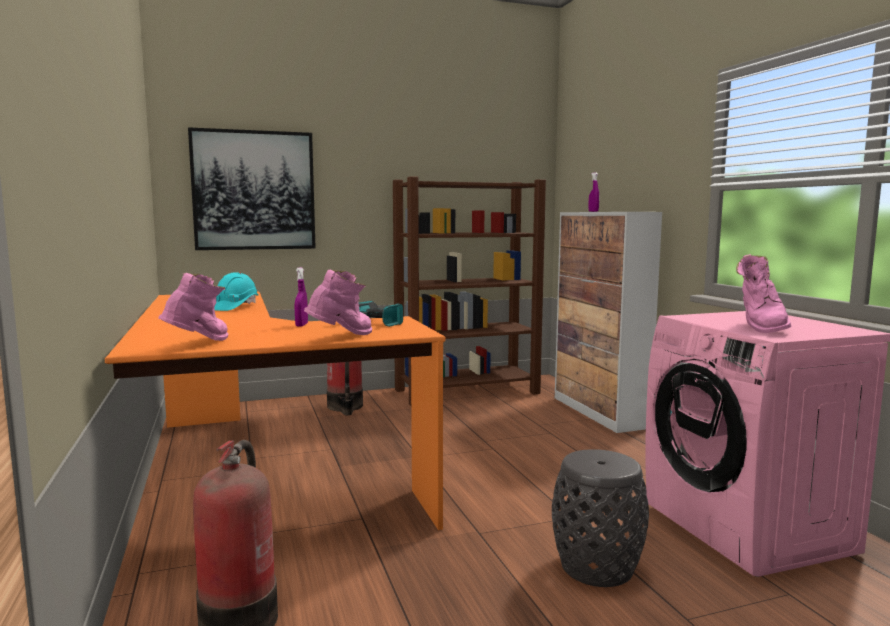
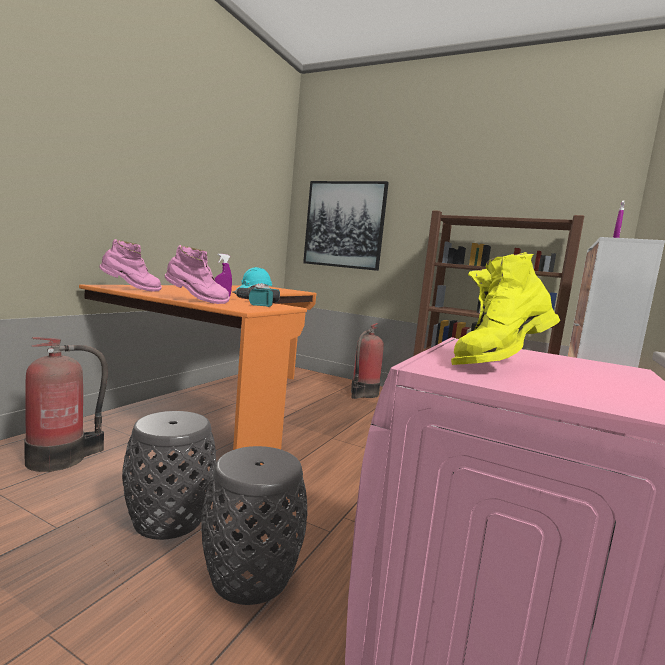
camera: 45 degrees right, 0 degrees up
pink boot [736,254,791,333] -> yellow boot [451,252,560,365]
none -> grey stool [122,411,217,540]

